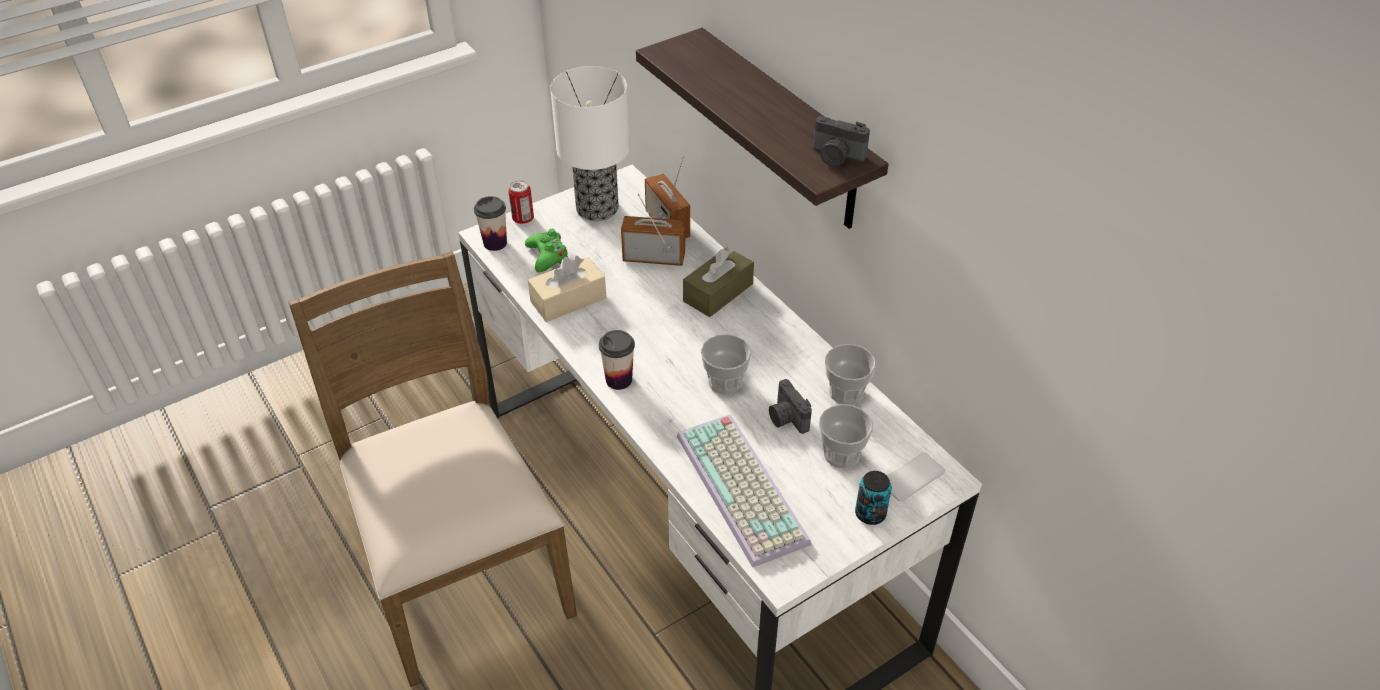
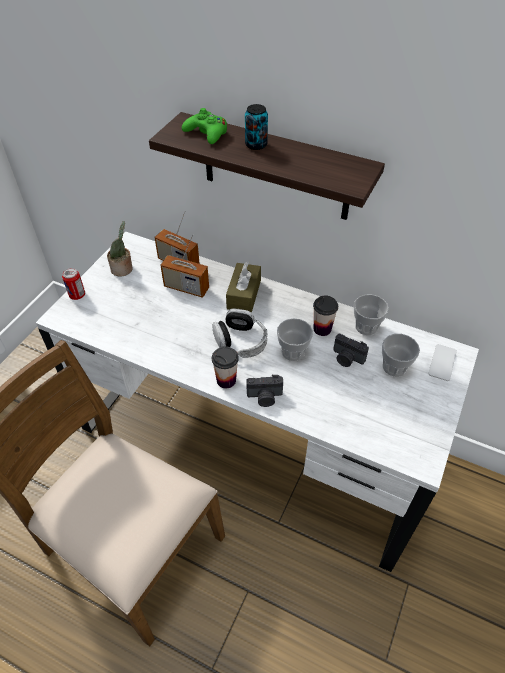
camera: 30 degrees left, 5 degrees up
cup [474,196,507,251] -> cup moved to [313,296,338,336]
green game controller [525,229,568,272] -> green game controller moved to [182,108,227,144]
beige tissue box [528,256,606,322] -> none
table lamp [550,66,630,221] -> potted plant [107,221,133,276]
radio [621,193,685,266] -> radio turned 135 degrees counterclockwise [160,234,209,298]
keyboard [677,414,811,568] -> none
camera [813,116,870,167] -> camera moved to [247,375,283,407]
can [855,471,892,525] -> can moved to [245,104,268,150]
none -> headphones [213,309,267,358]

